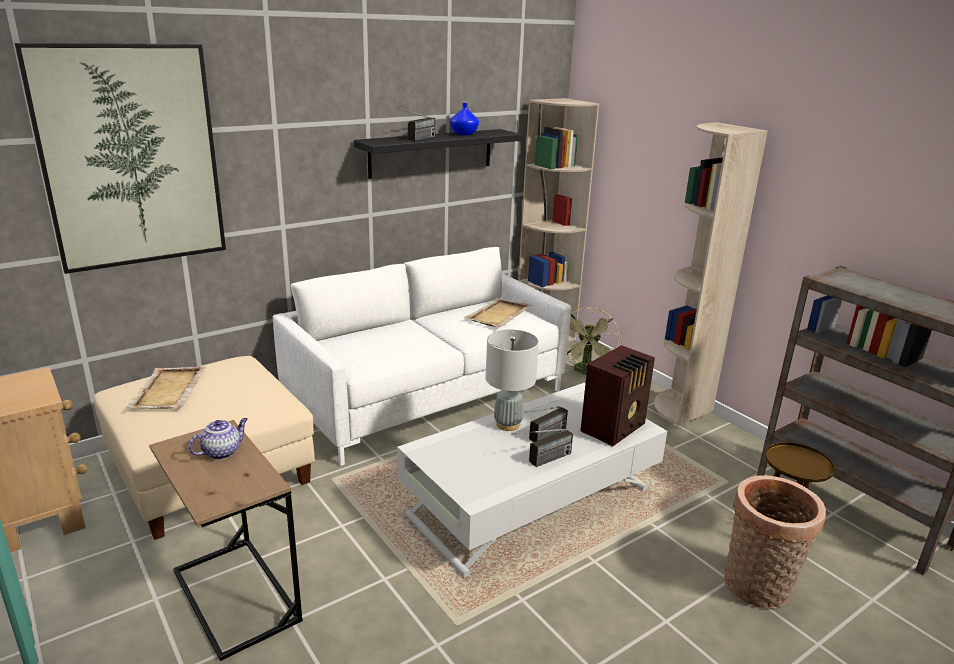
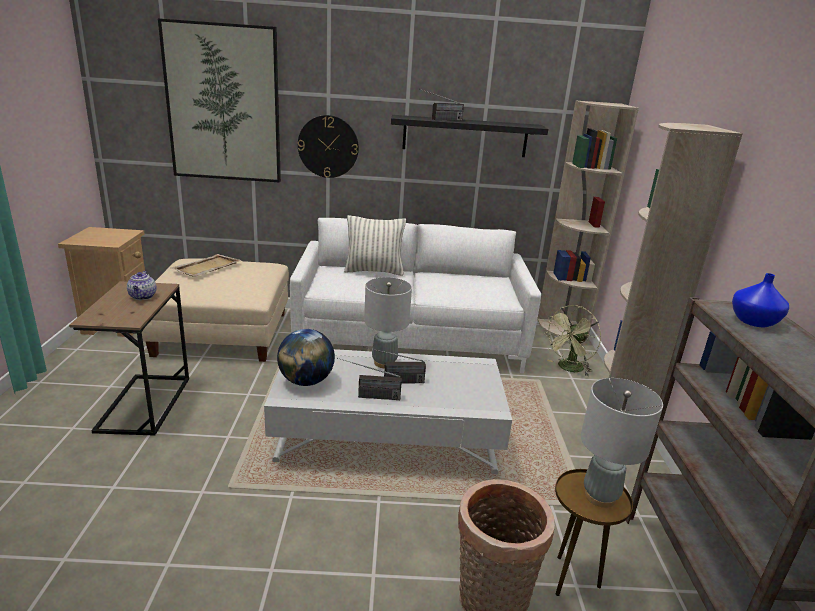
camera: 35 degrees right, 0 degrees up
teapot [189,418,248,460] -> teapot turned 90 degrees clockwise [127,271,157,300]
blue vase [450,103,479,135] -> blue vase moved to [732,273,789,327]
beige tray [464,298,532,327] -> none
radio [580,345,655,447] -> none
none -> globe [277,329,335,386]
none -> wall clock [298,115,359,178]
none -> pillow [344,215,406,276]
none -> grey table lamp [581,378,663,508]

